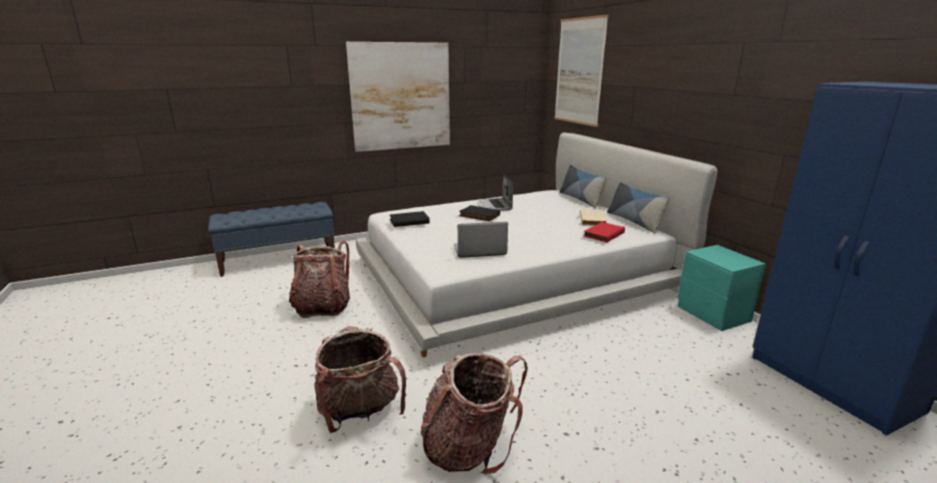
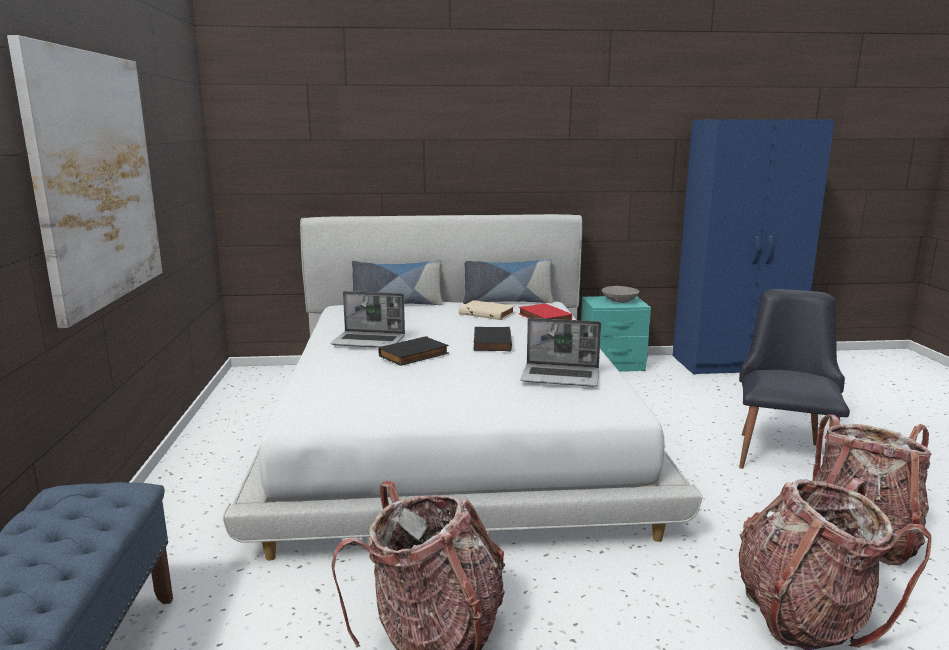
camera: 70 degrees left, 5 degrees down
black book [390,211,430,227] -> black book moved to [473,327,512,351]
laptop [454,222,508,258] -> laptop turned 90 degrees counterclockwise [520,318,601,387]
picture [554,15,609,127] -> none
none -> grey bowl [602,286,639,303]
none -> black chair [739,289,850,469]

